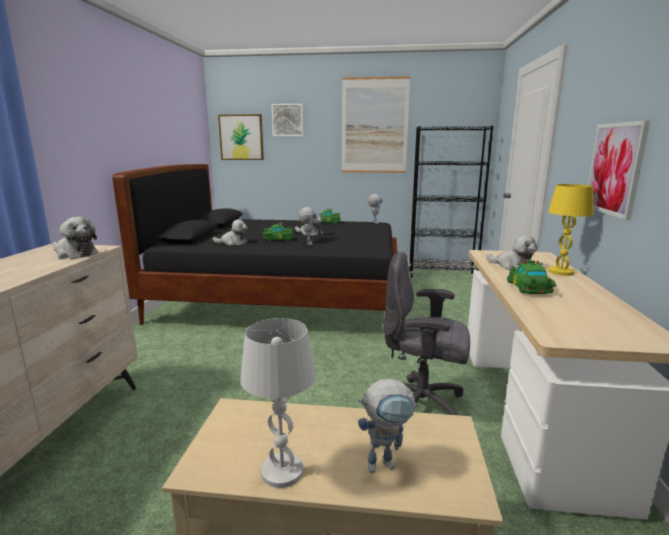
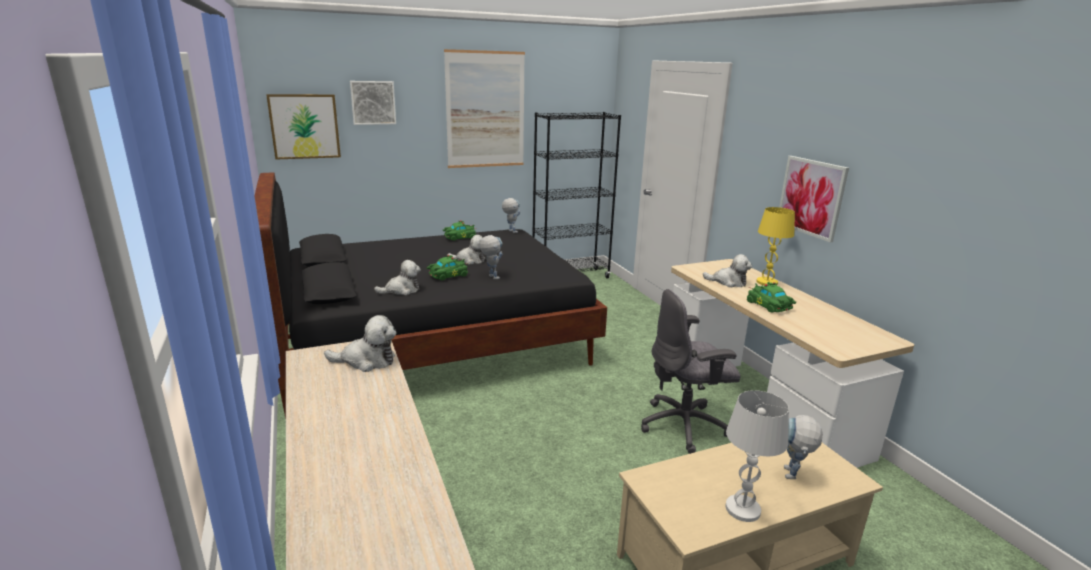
camera: 30 degrees left, 5 degrees up
toy robot [358,379,419,473] -> toy robot turned 150 degrees clockwise [784,415,823,479]

